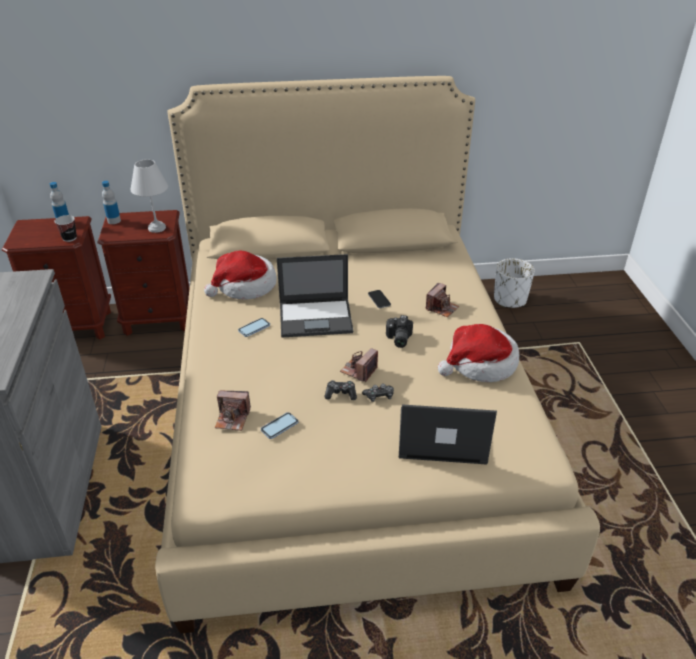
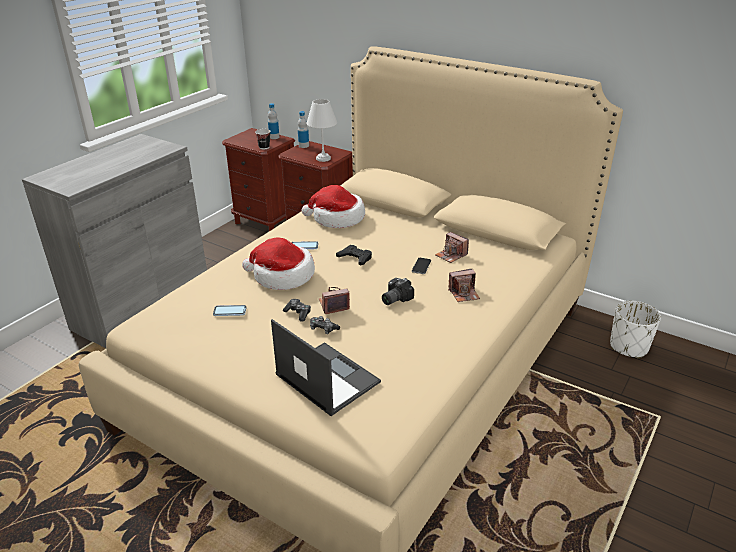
camera: 40 degrees right, 5 degrees down
camera [215,391,251,431] -> camera moved to [435,232,469,263]
laptop [277,254,353,338] -> black game controller [336,245,372,265]
hat [438,324,519,382] -> hat moved to [242,238,315,290]

